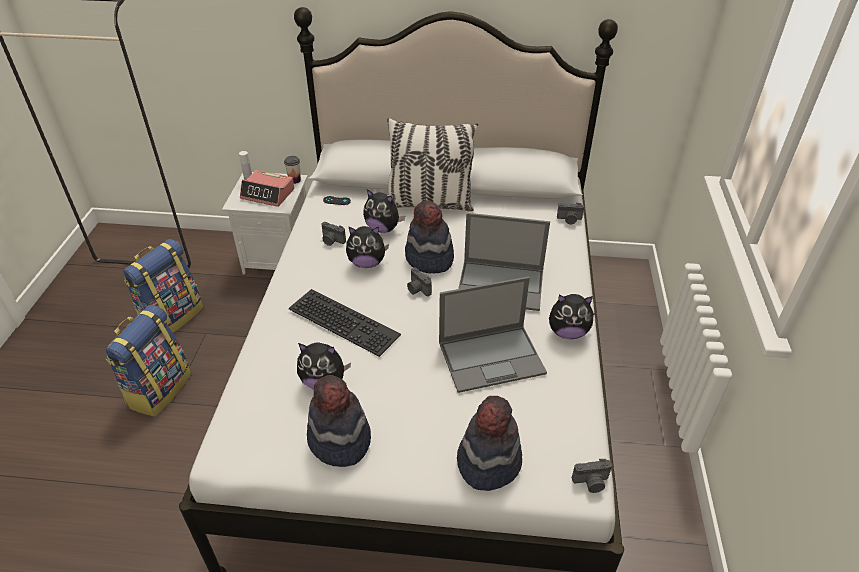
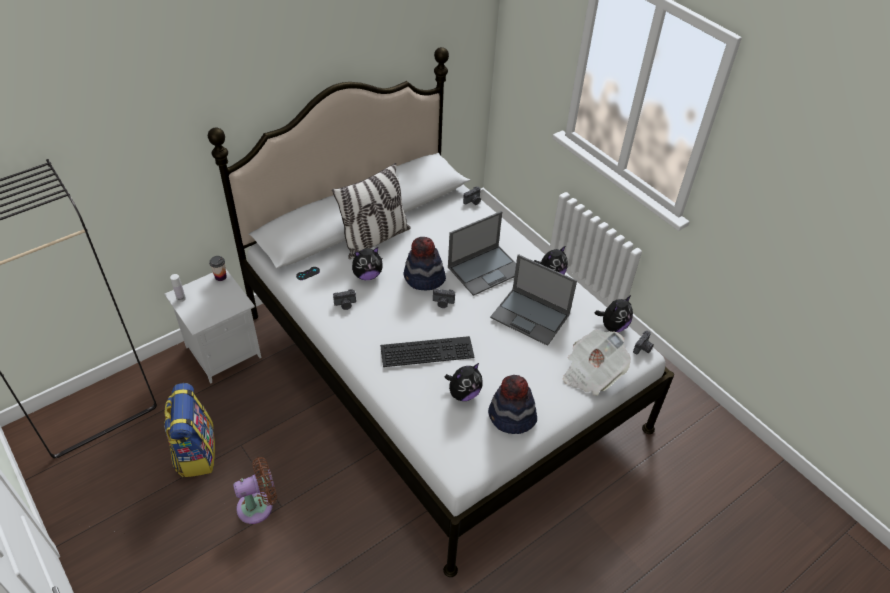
camera: 45 degrees left, 5 degrees up
backpack [106,305,191,417] -> brown fan [233,457,277,524]
alarm clock [240,170,294,207] -> none
plush toy [346,226,389,268] -> plush toy moved to [595,295,633,332]
laptop [439,276,547,393] -> laptop turned 90 degrees clockwise [490,254,577,346]
hat [457,396,522,491] -> newspaper [563,329,631,396]

